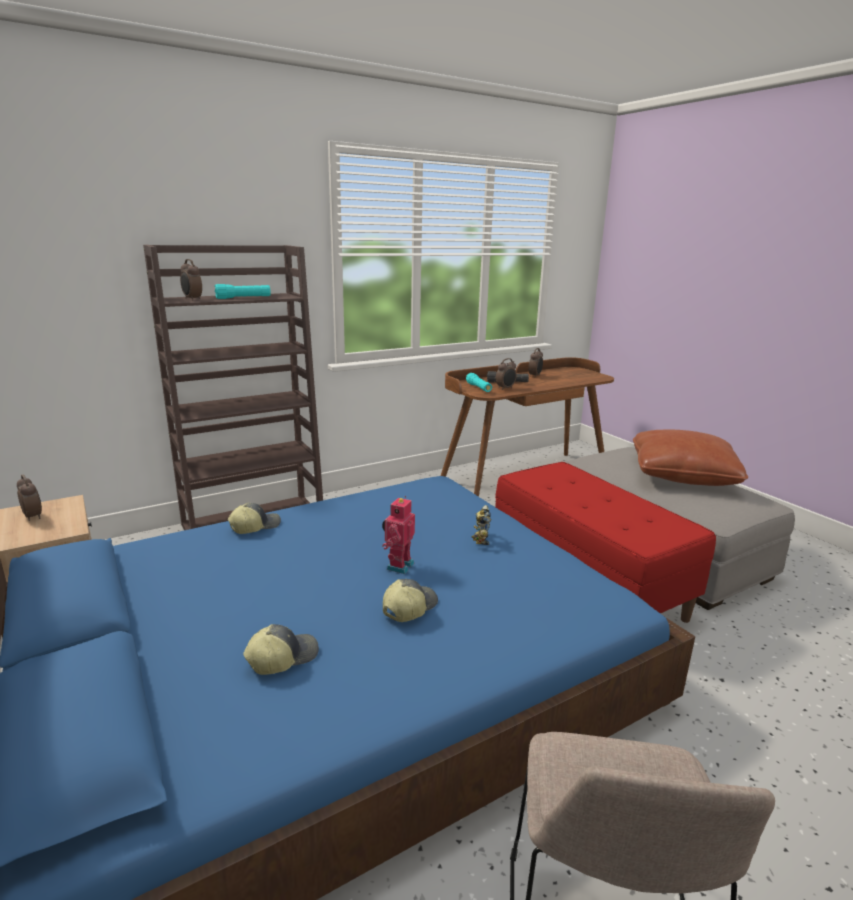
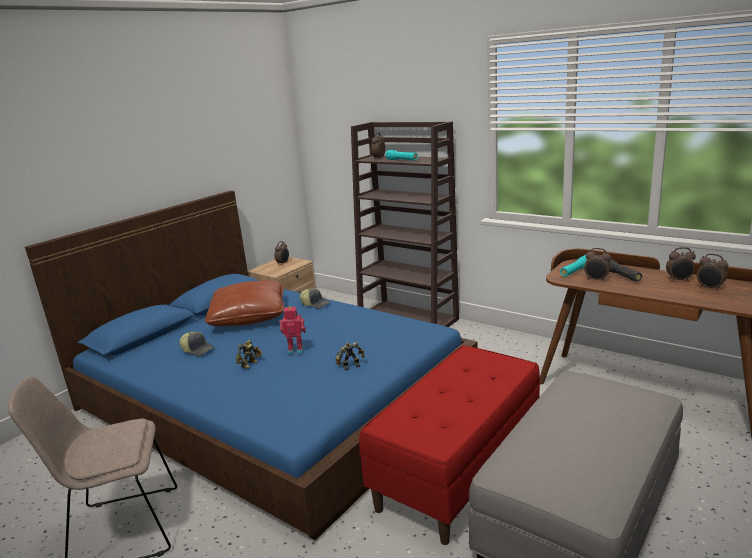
camera: 70 degrees right, 0 degrees up
cap [383,579,438,622] -> toy robot [236,340,262,369]
brown pillow [633,430,748,486] -> brown pillow moved to [205,280,284,326]
none -> alarm clock [697,254,728,291]

